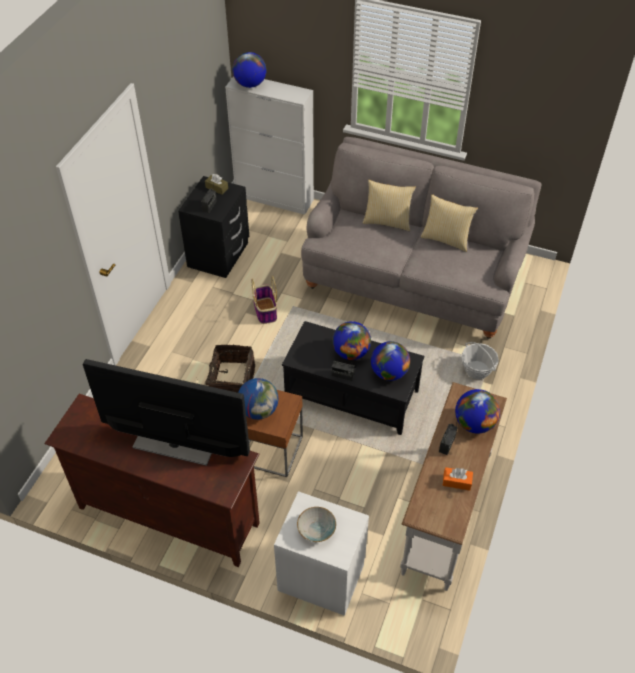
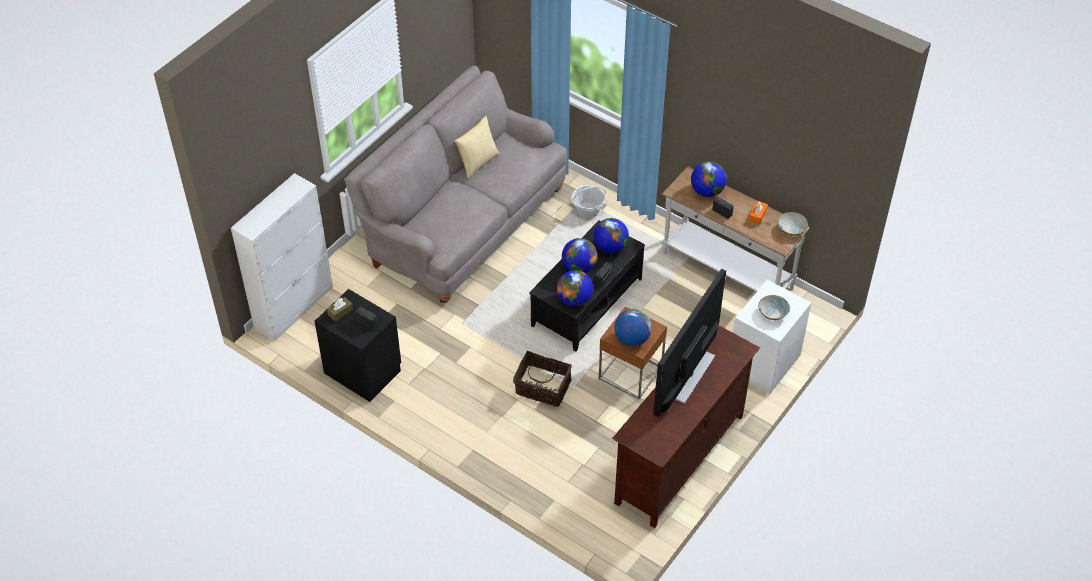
camera: 75 degrees left, 0 degrees up
globe [232,52,266,88] -> globe moved to [557,270,593,307]
basket [251,276,277,324] -> none
pillow [363,180,416,231] -> none
none -> bowl [778,212,808,236]

